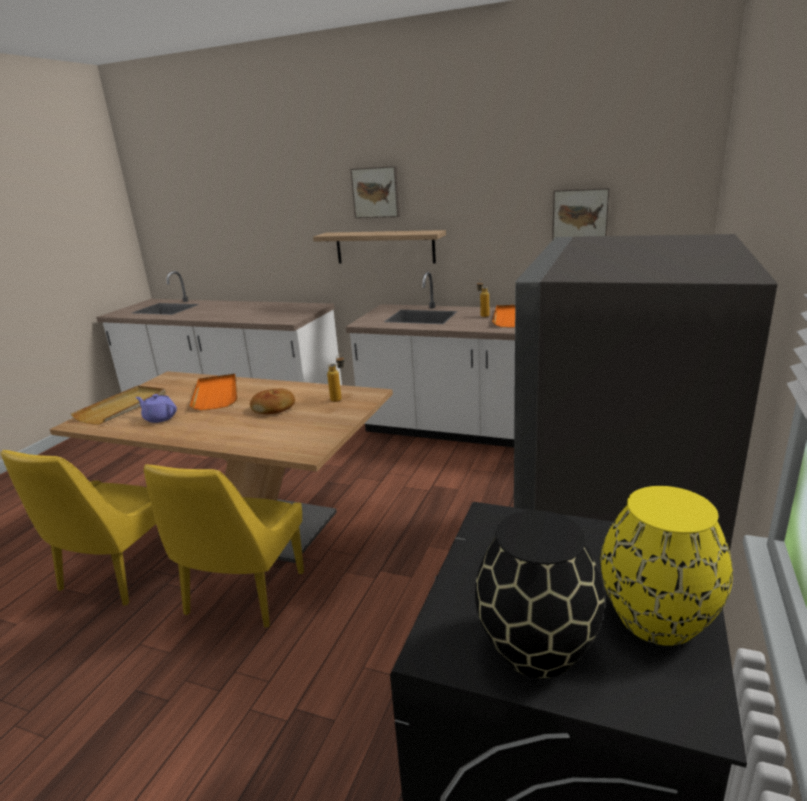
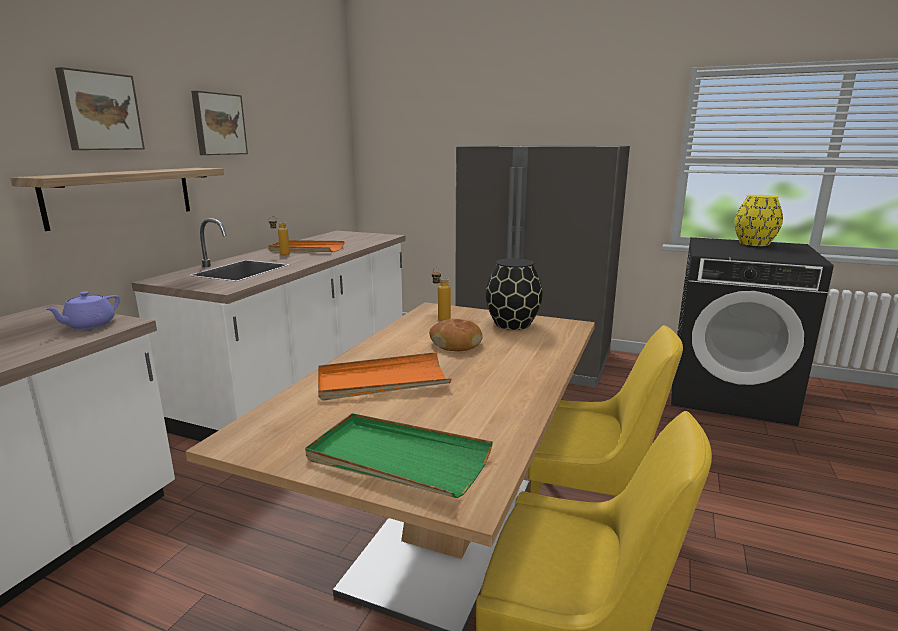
camera: 90 degrees left, 5 degrees down
beige tray [71,386,166,425] -> green tray [305,413,493,498]
purple teapot [136,394,177,423] -> purple teapot moved to [45,291,120,329]
black vase [475,510,605,678] -> black vase moved to [485,258,543,330]
picture [552,188,610,240] -> picture moved to [191,91,248,155]

